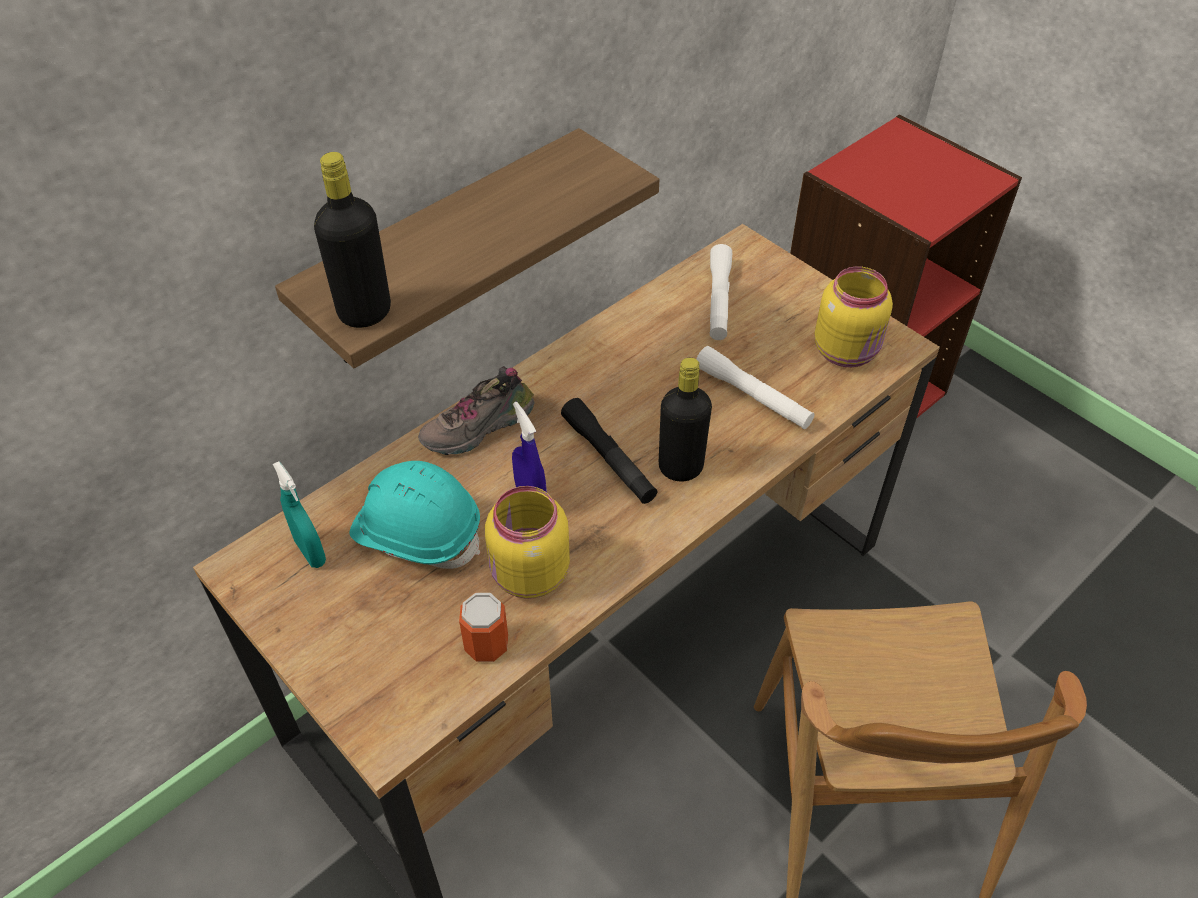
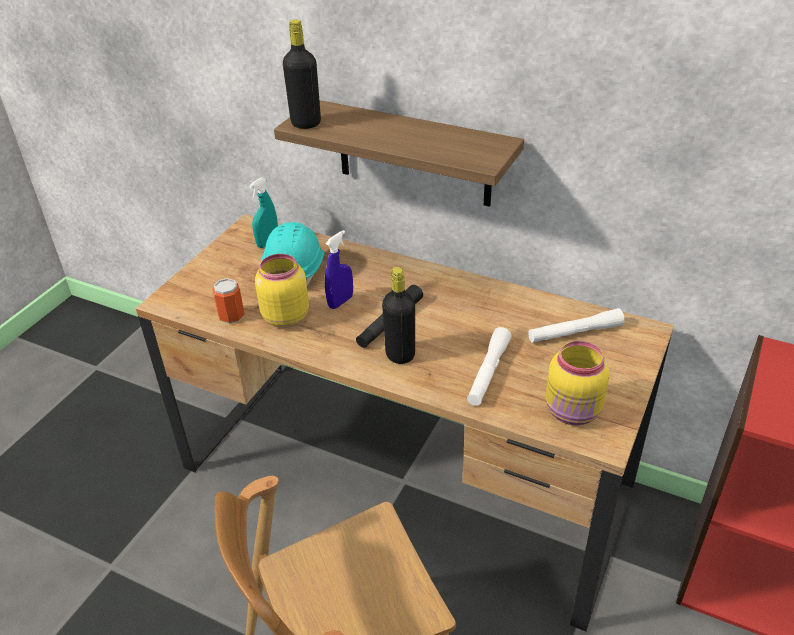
camera: 70 degrees right, 10 degrees down
shoe [418,366,535,455] -> none

